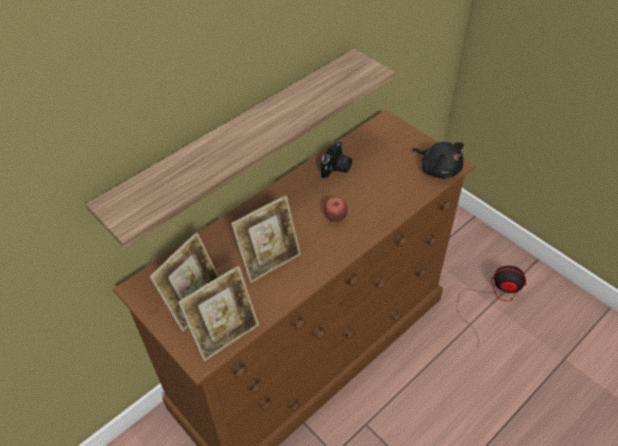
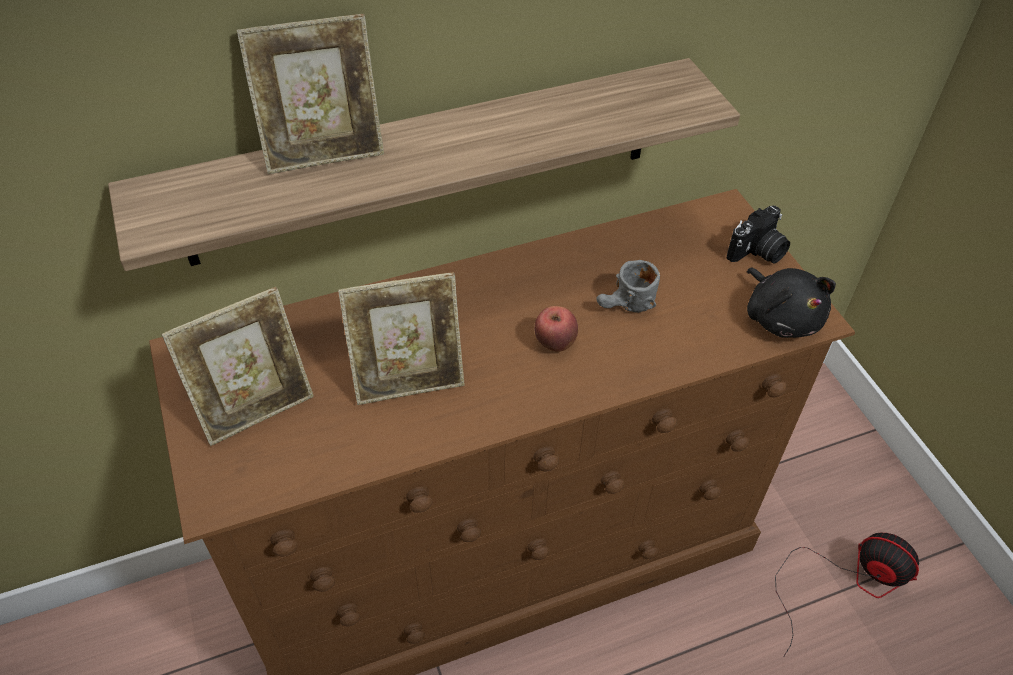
camera: 20 degrees right, 0 degrees up
picture frame [178,266,259,362] -> picture frame moved to [237,14,384,174]
camera [321,141,352,179] -> camera moved to [726,206,790,264]
none -> grey mug [596,260,660,313]

